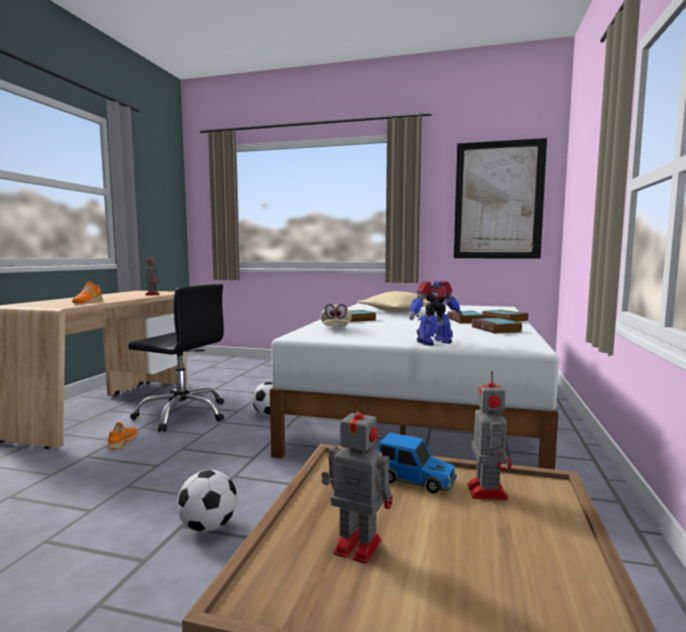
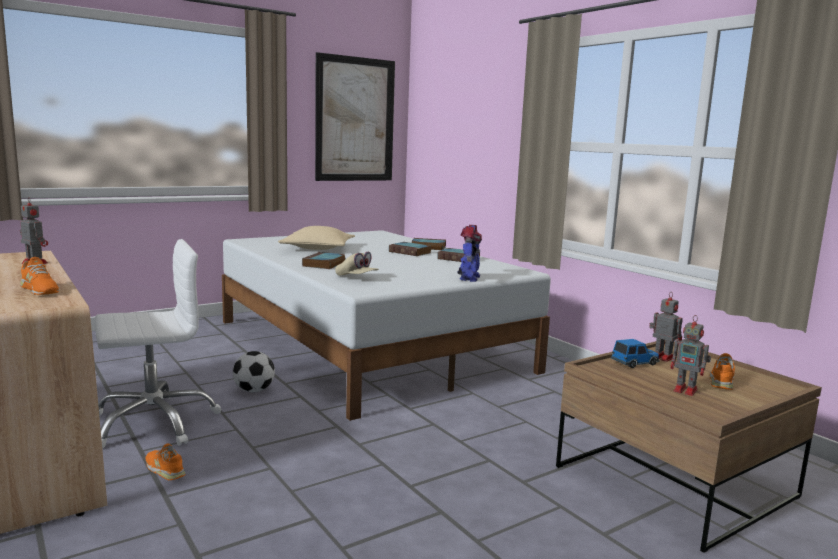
camera: 50 degrees left, 5 degrees up
black office chair [128,284,224,432] -> white office chair [95,239,221,449]
football [177,470,237,532] -> none
toy robot [321,399,393,564] -> toy robot turned 120 degrees counterclockwise [670,315,711,396]
none -> orange shoe [710,353,735,390]

